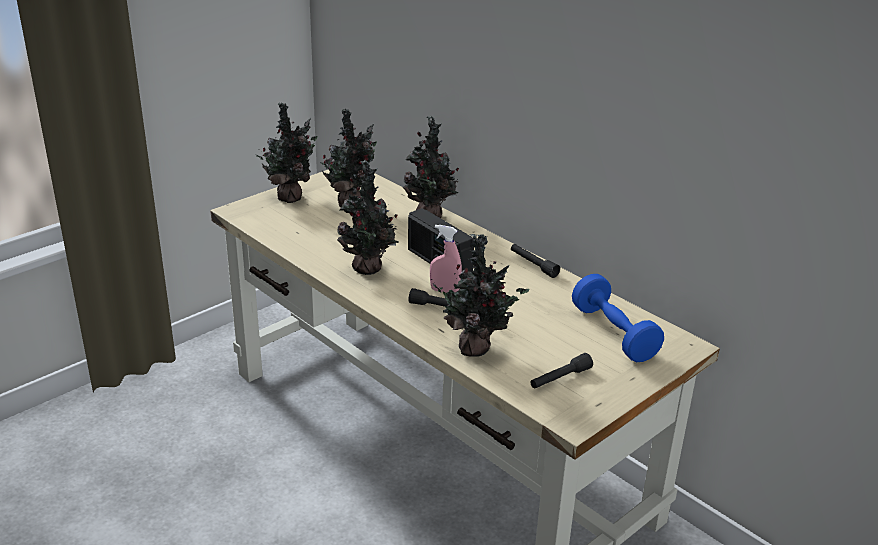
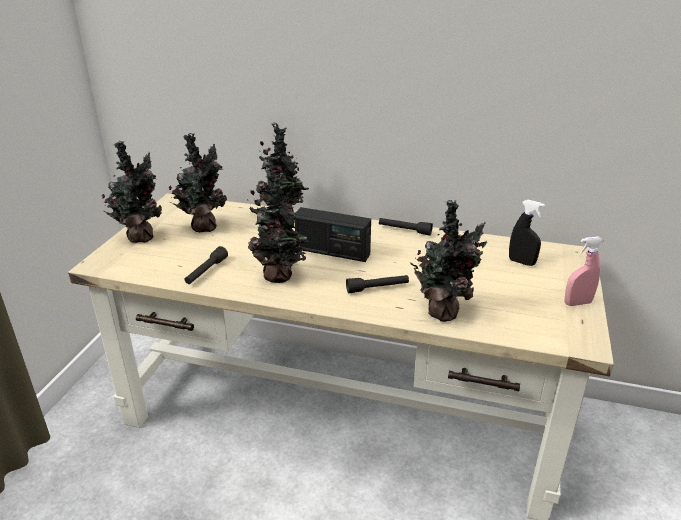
camera: 30 degrees left, 0 degrees up
pink spray bottle [430,225,462,293] -> pink spray bottle moved to [565,236,604,306]
black flashlight [531,353,593,389] -> black flashlight moved to [185,246,228,284]
blue dumbbell [572,274,664,362] -> black spray bottle [509,200,545,266]

